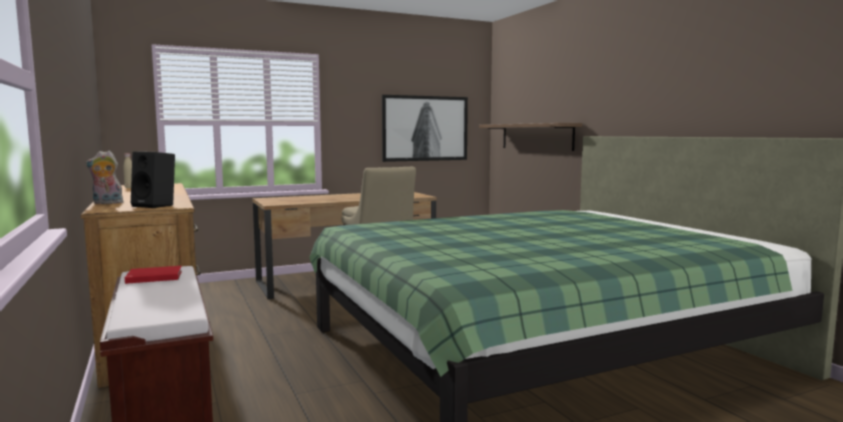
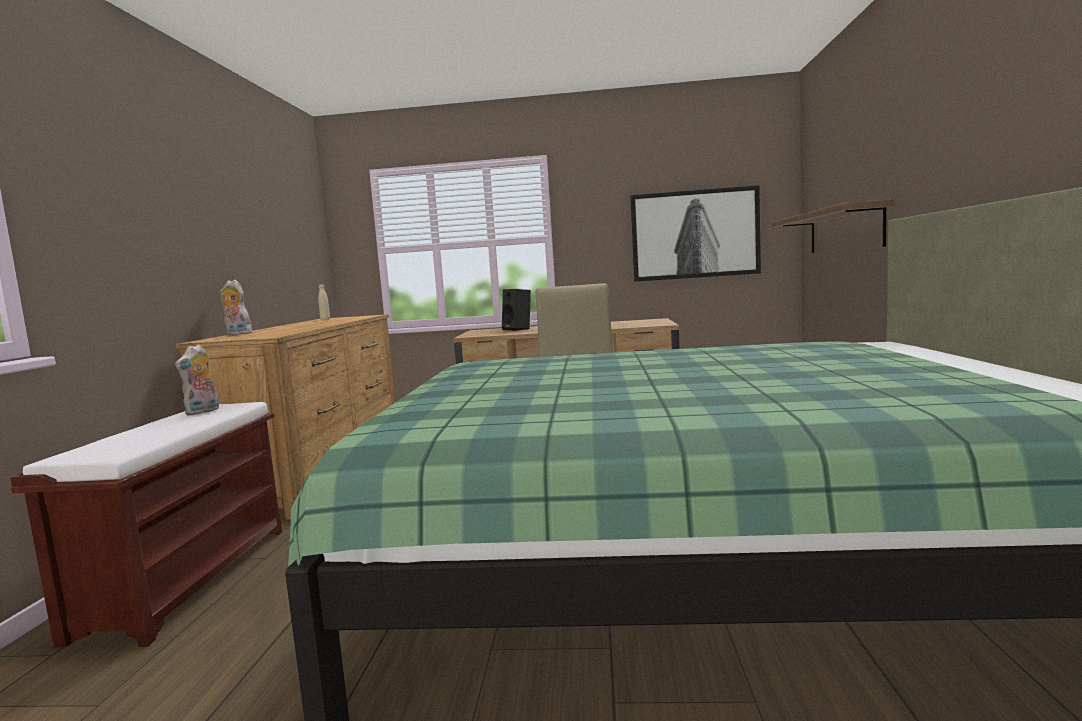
camera: 30 degrees right, 0 degrees up
red book [125,266,182,284] -> plush toy [175,344,219,415]
black speaker [131,151,175,208] -> black speaker moved to [502,289,531,331]

